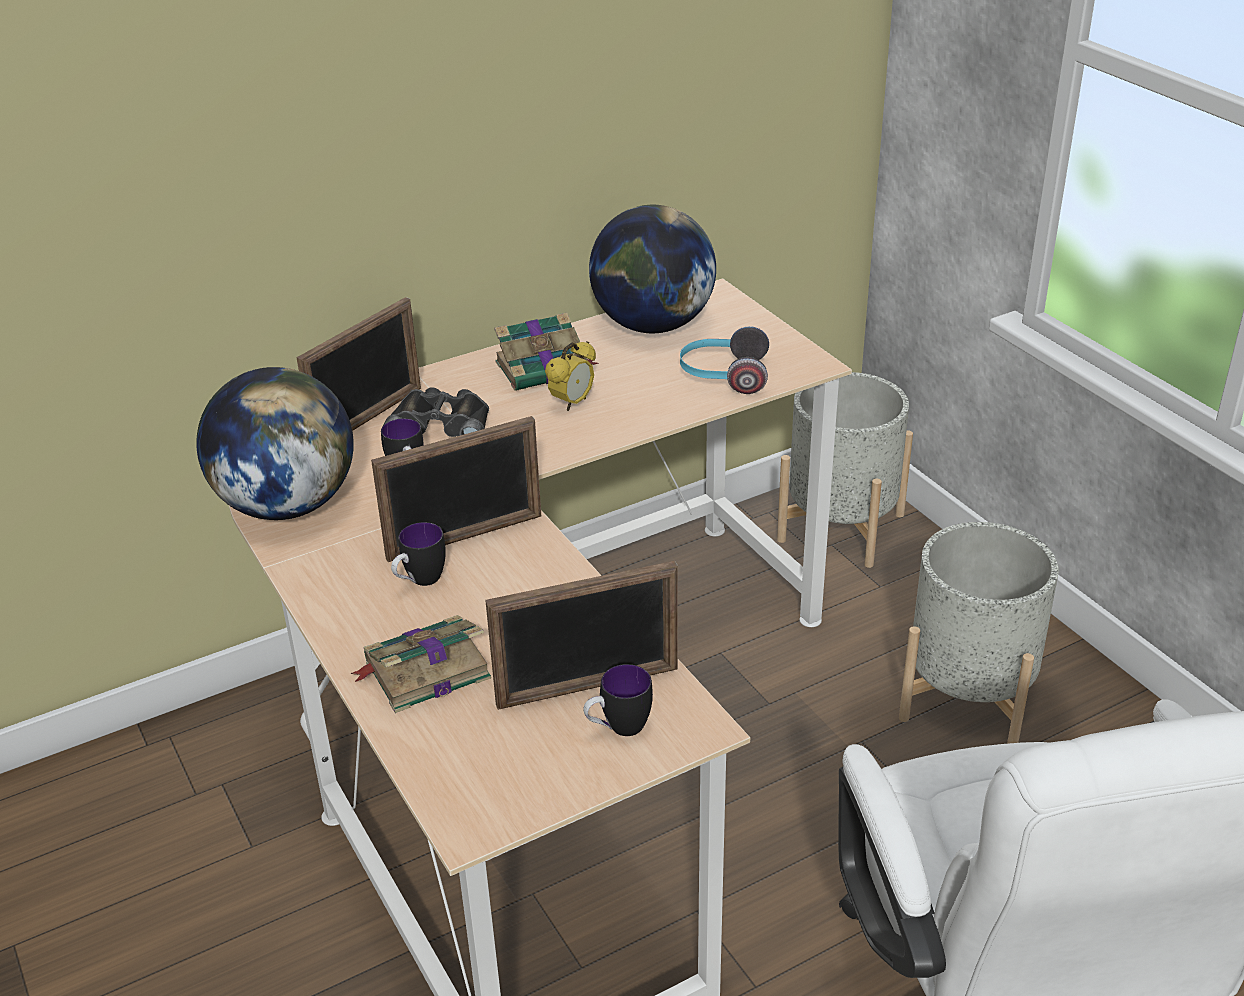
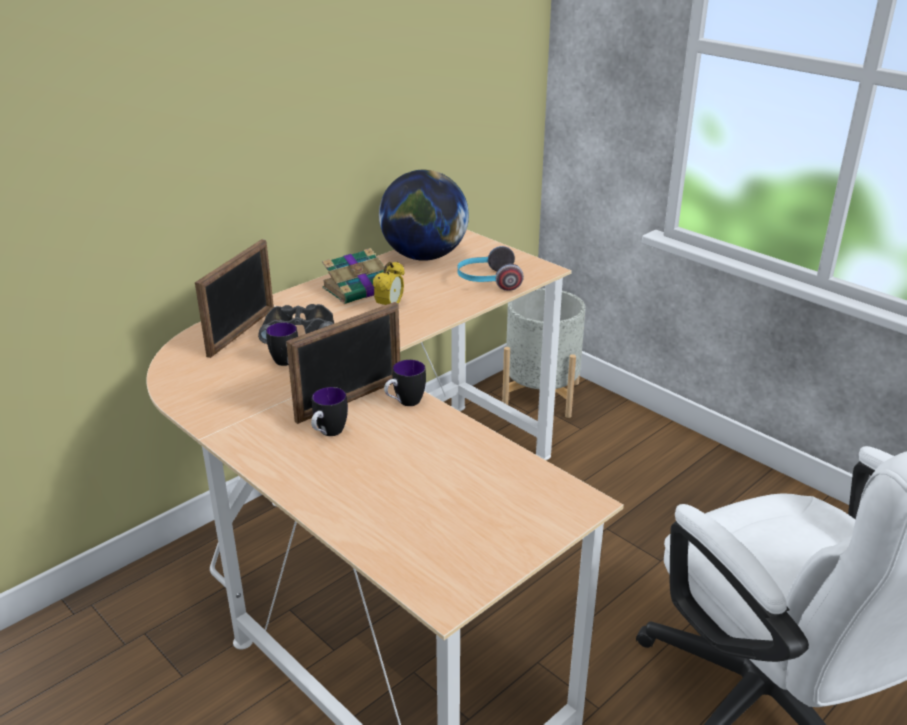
camera: 15 degrees left, 5 degrees down
globe [196,367,354,520] -> none
book [351,615,491,713] -> none
picture frame [485,561,678,710] -> none
mug [583,664,653,736] -> mug moved to [384,360,426,406]
grey planter [899,522,1059,744] -> none

